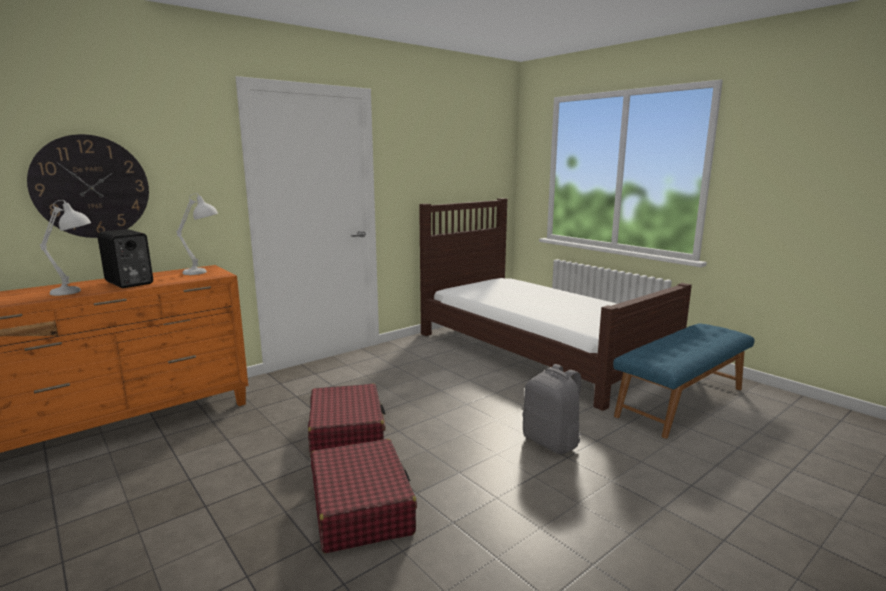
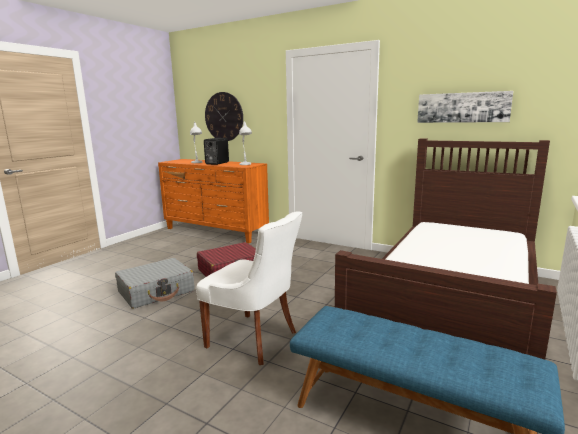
camera: 70 degrees right, 0 degrees up
red suitcase [311,439,417,553] -> grey suitcase [115,258,195,309]
grey backpack [523,364,582,454] -> white chair [196,211,303,365]
none -> picture [417,91,513,123]

